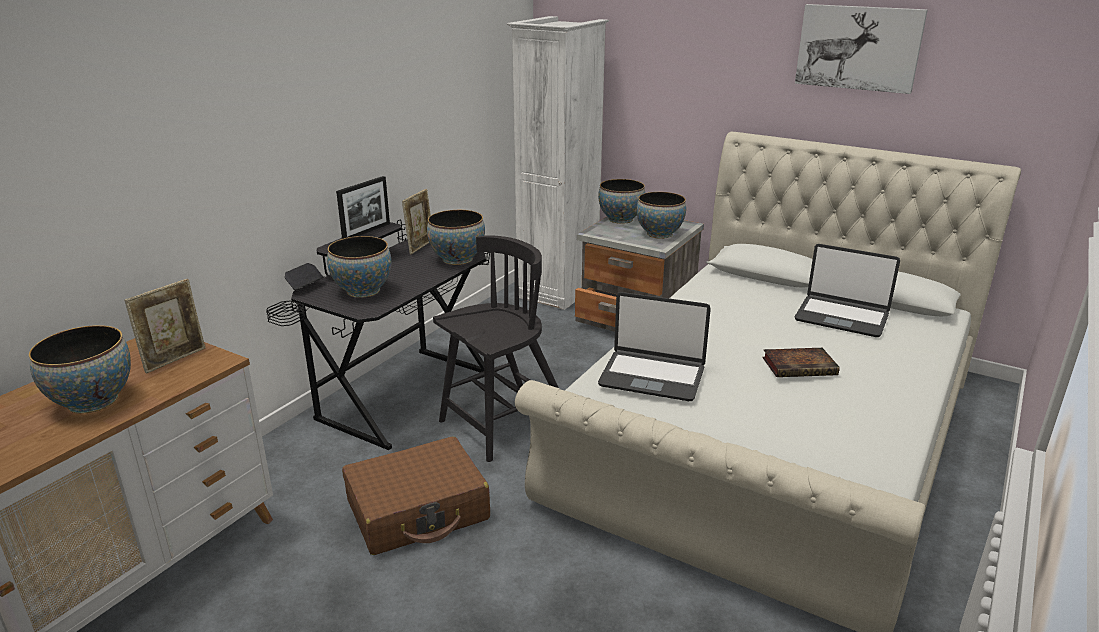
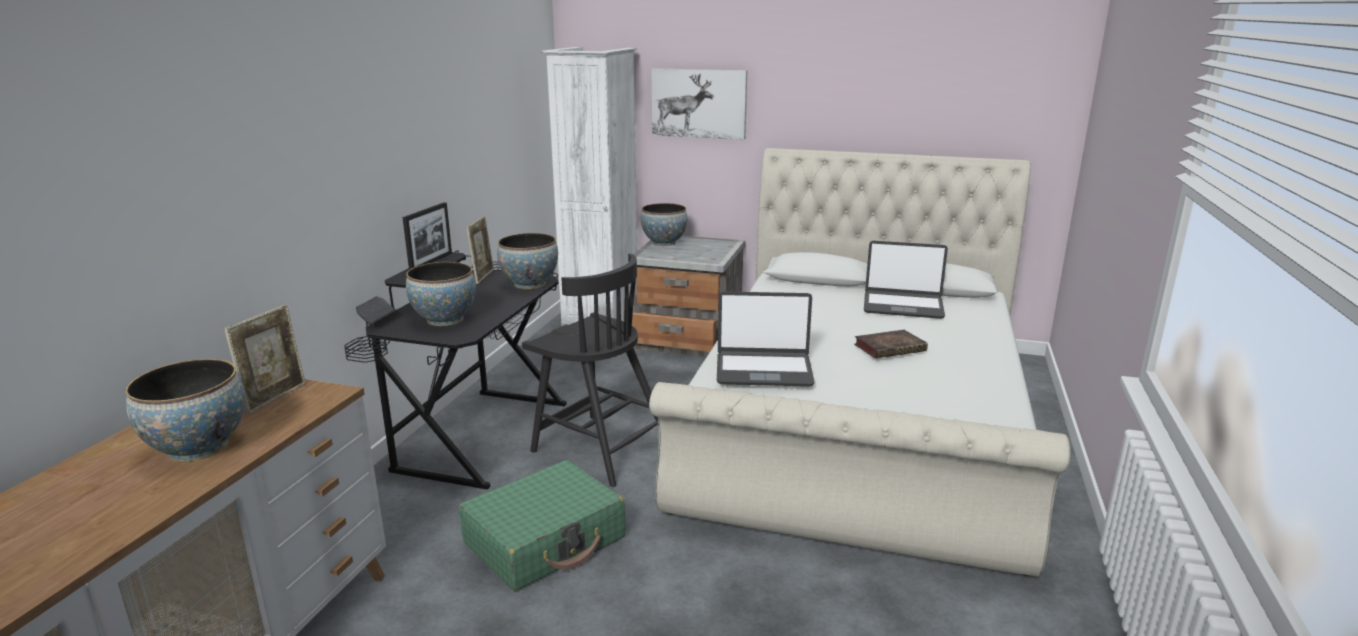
camera: 15 degrees left, 5 degrees down
brown suitcase [342,437,490,555] -> green suitcase [459,460,626,591]
black chair [433,235,559,462] -> black chair turned 90 degrees clockwise [522,253,659,487]
bowl [636,192,686,239] -> none
picture [795,4,928,94] -> picture moved to [651,68,747,139]

